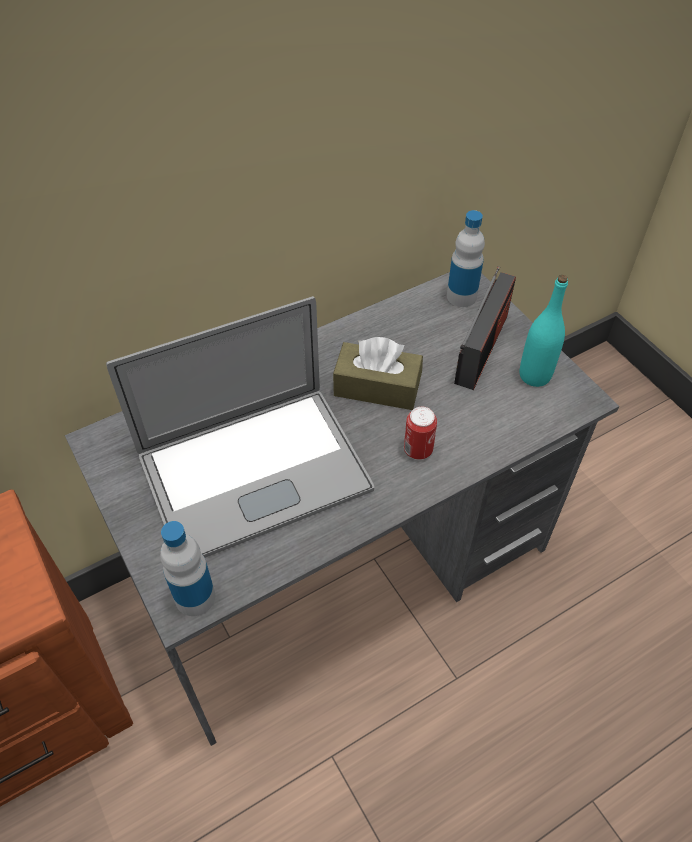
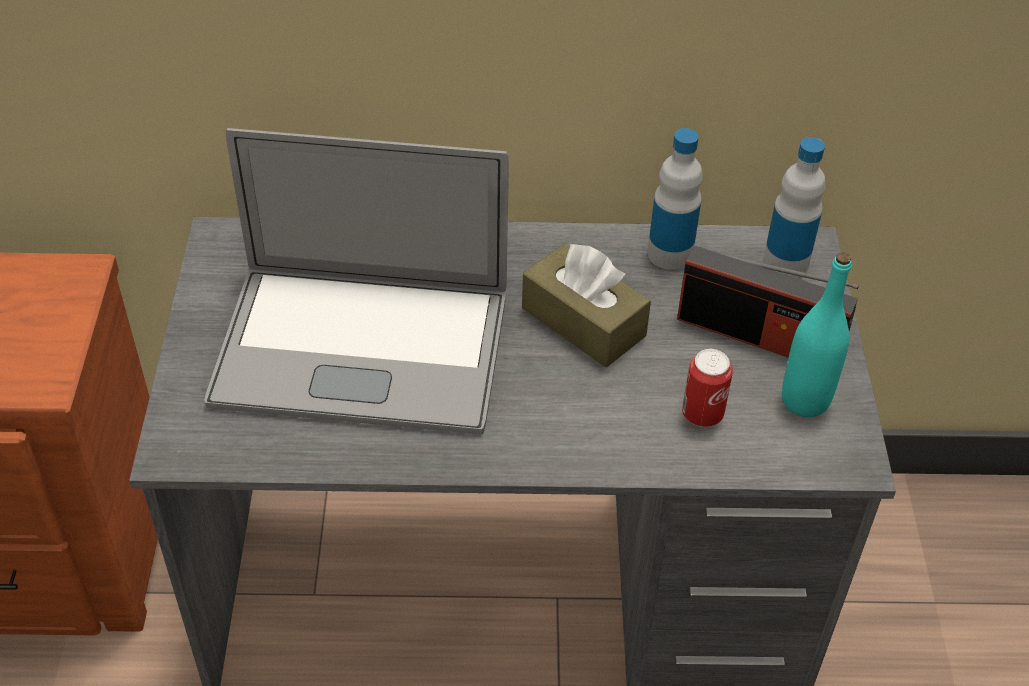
camera: 30 degrees right, 5 degrees down
bottle [160,521,215,616] -> bottle moved to [648,128,703,270]
can [404,407,437,460] -> can moved to [682,349,733,427]
radio [454,266,516,390] -> radio turned 60 degrees clockwise [677,245,859,358]

